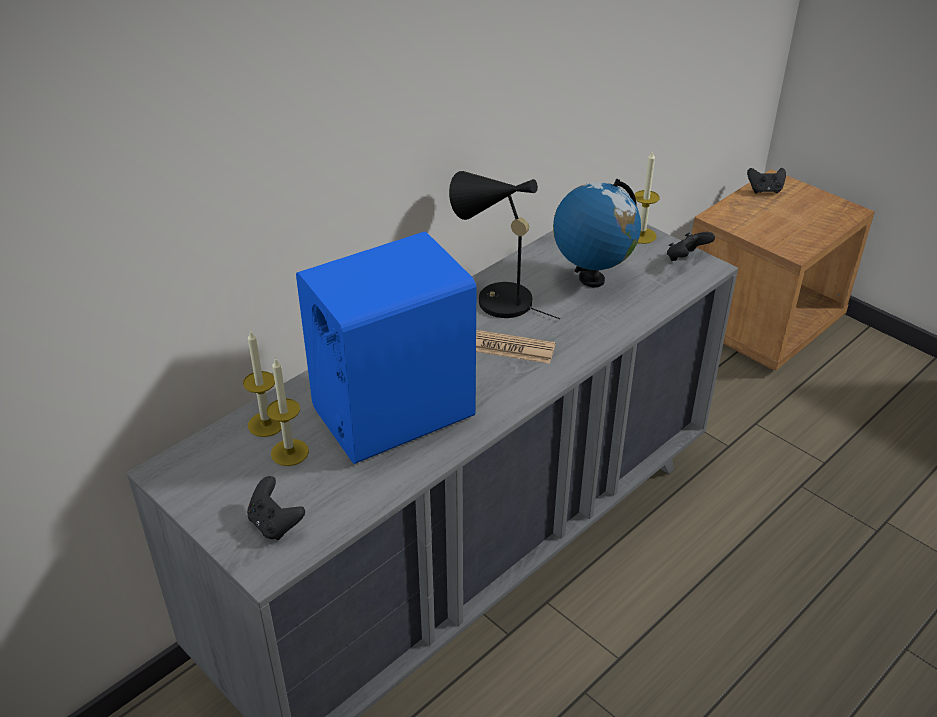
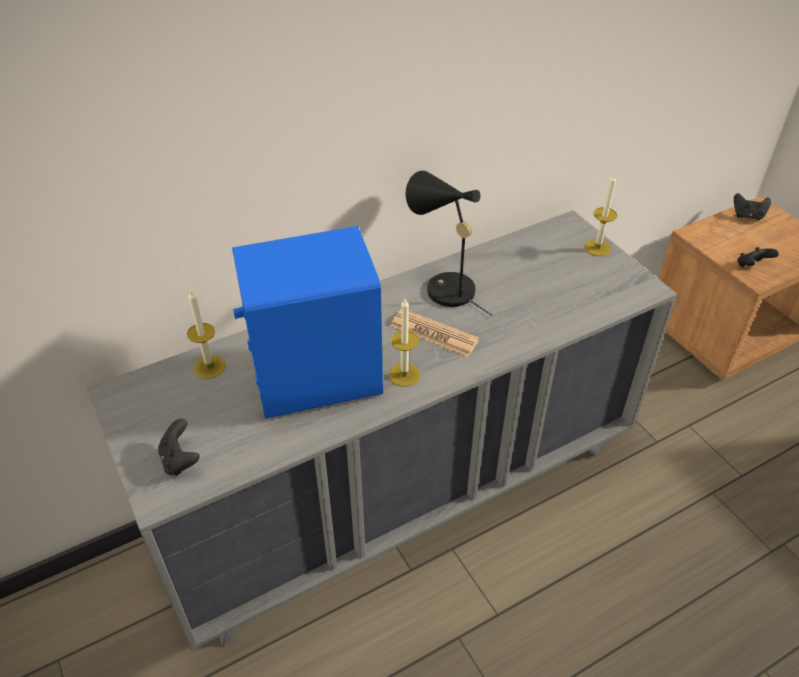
camera: 15 degrees right, 5 degrees up
candle [267,357,309,466] -> candle moved to [389,299,420,387]
globe [553,179,641,287] -> none
black game controller [667,232,715,261] -> black game controller moved to [737,247,779,267]

